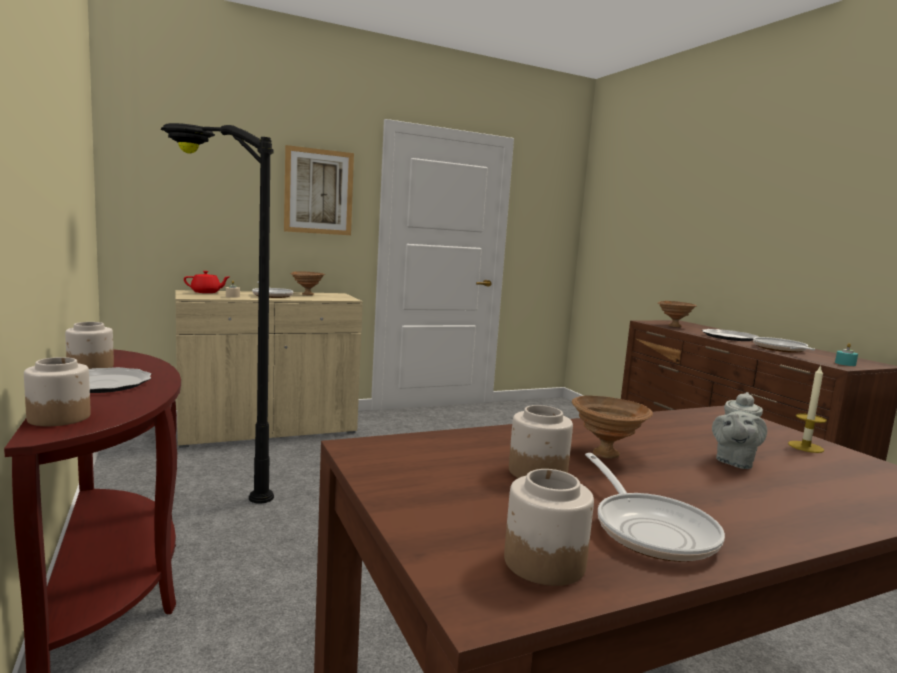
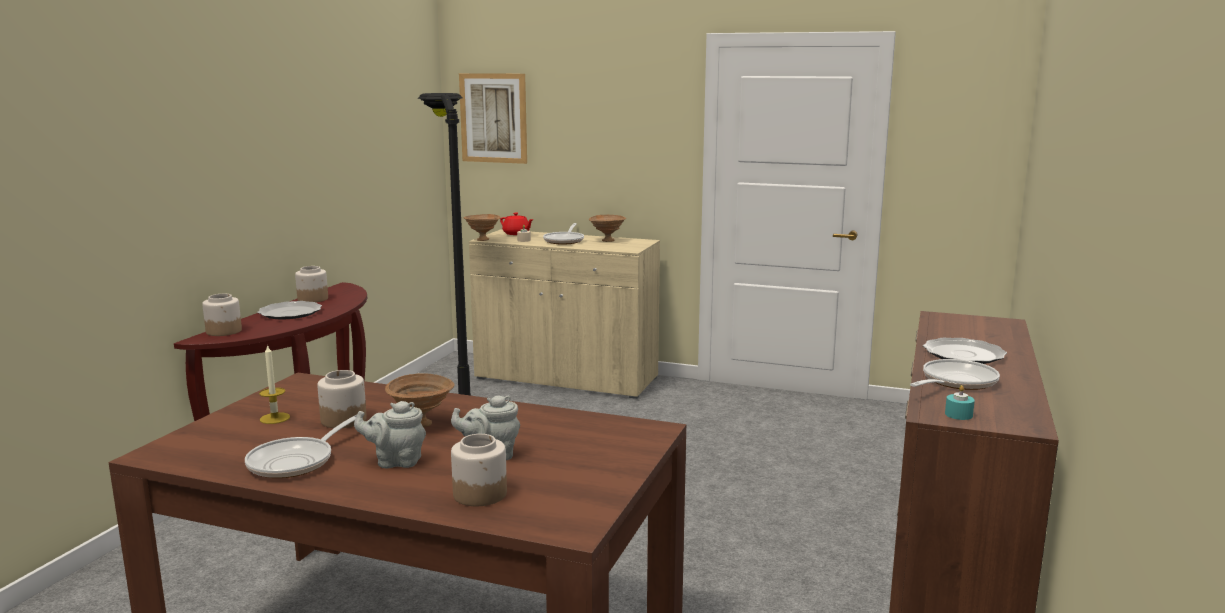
camera: 45 degrees right, 5 degrees up
picture [284,145,354,235] -> picture moved to [459,73,527,164]
jar [504,469,594,586] -> jar moved to [451,434,507,506]
brown bowl [658,301,697,327] -> brown bowl moved to [464,214,501,241]
candle [788,365,827,453] -> candle moved to [259,344,290,424]
none -> grey teapot [354,401,426,468]

